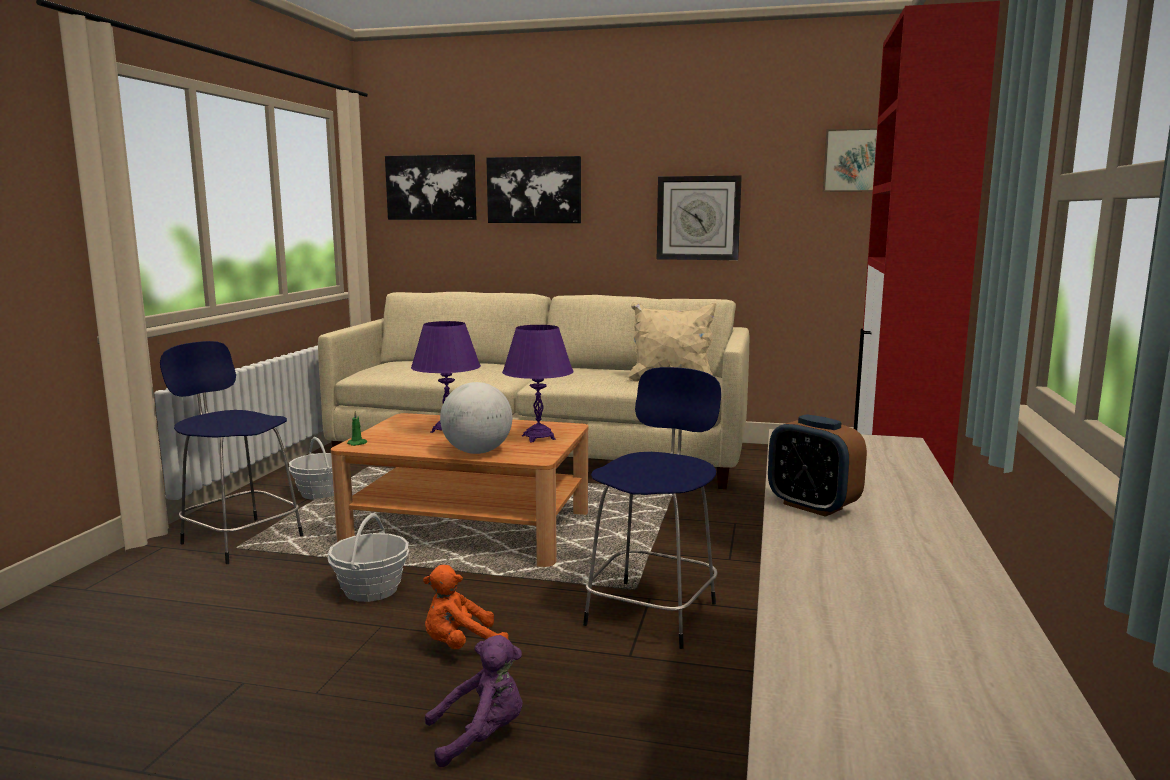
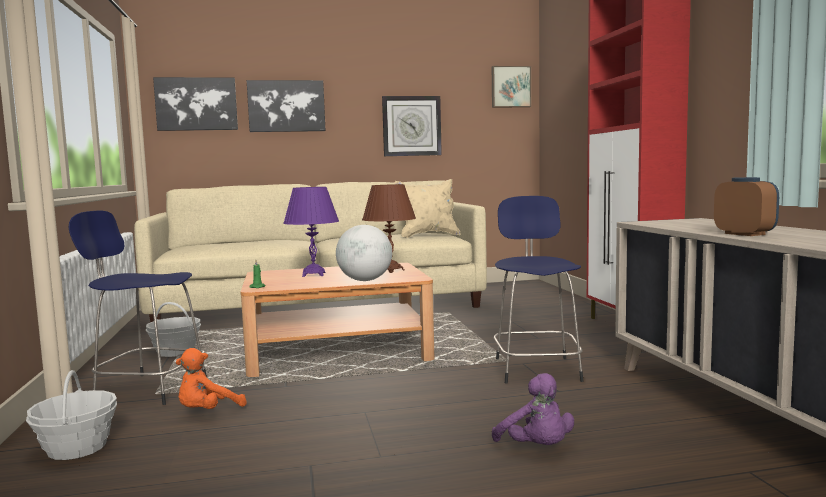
camera: 25 degrees left, 5 degrees down
basket [327,514,409,602] -> basket moved to [26,370,117,460]
orange plush toy [423,565,509,649] -> orange plush toy moved to [176,348,247,409]
purple plush toy [425,635,523,767] -> purple plush toy turned 105 degrees clockwise [492,373,574,445]
purple table lamp [502,325,573,442] -> brown table lamp [362,184,416,273]
alarm clock [768,414,867,517] -> alarm clock turned 135 degrees counterclockwise [714,177,779,236]

